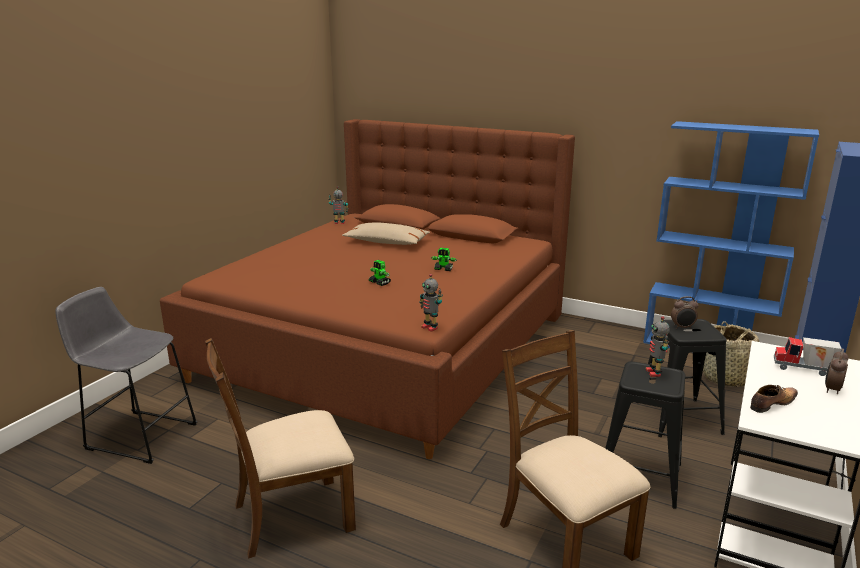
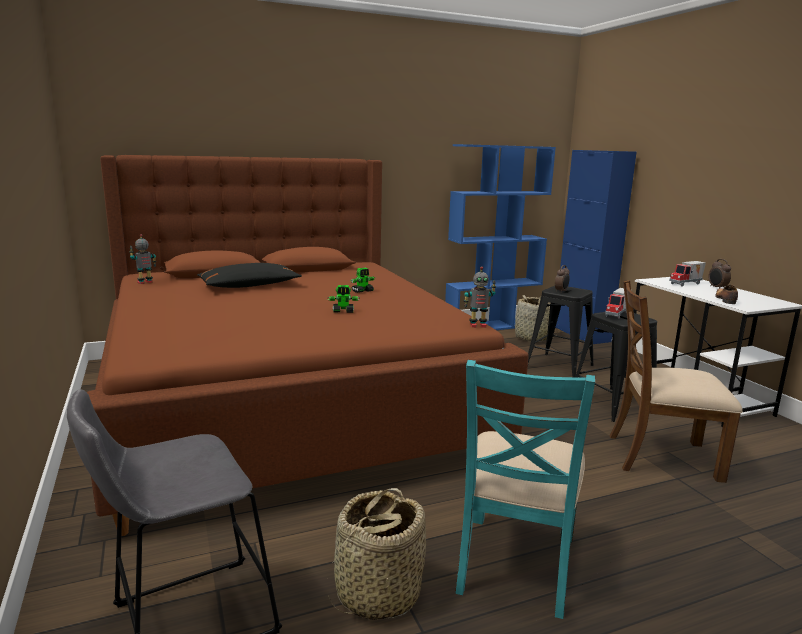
camera: 50 degrees left, 5 degrees down
brown chair [205,338,356,558] -> turquoise chair [455,360,596,619]
beige pillow [342,222,430,245] -> black pillow [197,263,302,288]
toy robot [646,316,670,377] -> toy truck [605,288,627,319]
none -> basket [328,488,426,620]

